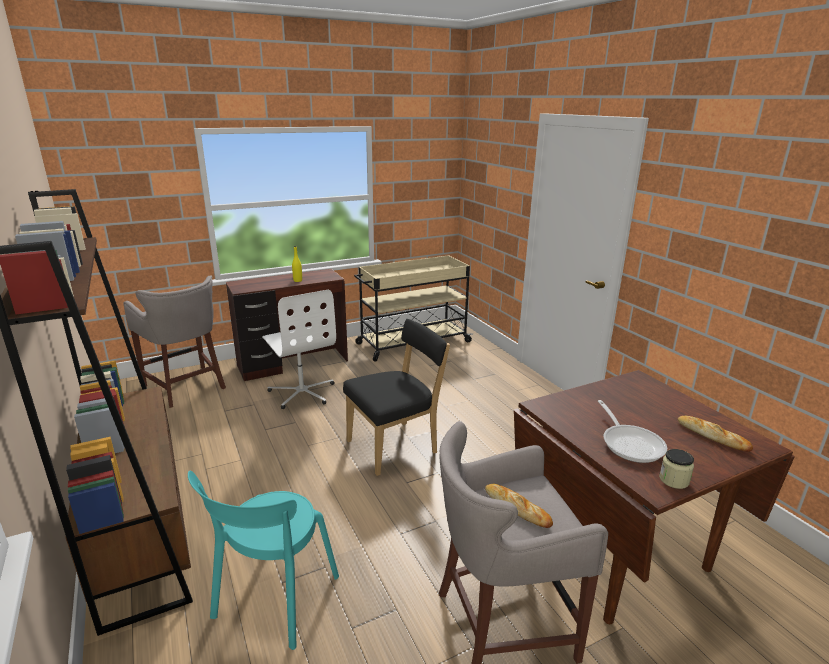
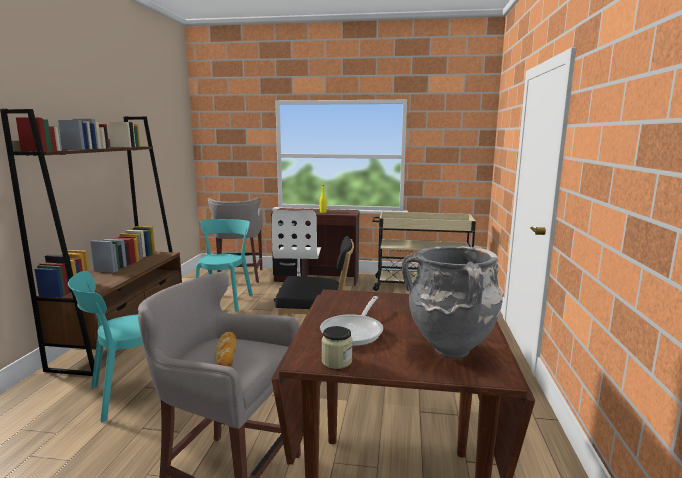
camera: 35 degrees right, 10 degrees down
bread [678,416,753,452] -> grey vase [402,246,504,358]
none -> turquoise chair [195,219,253,312]

